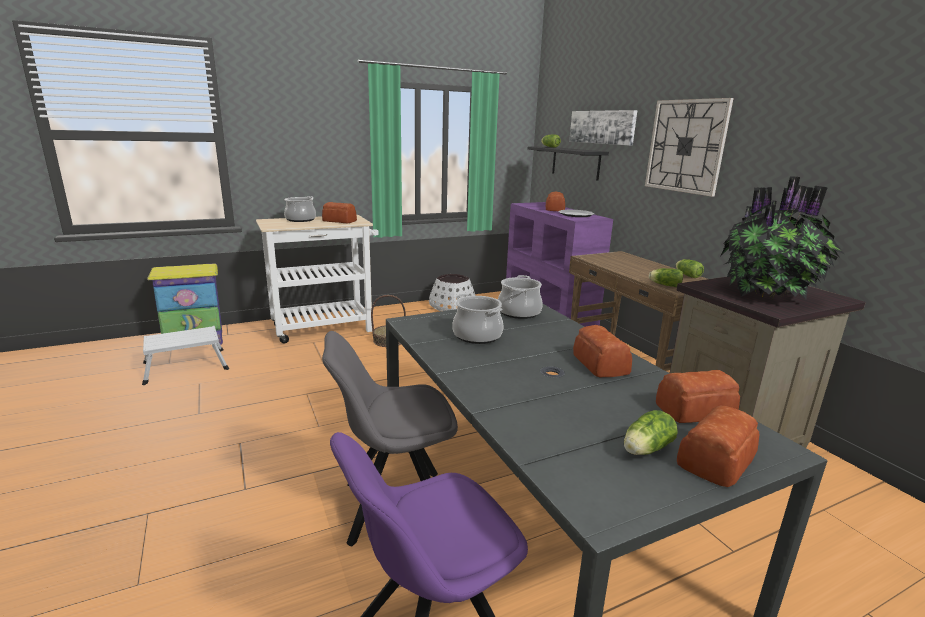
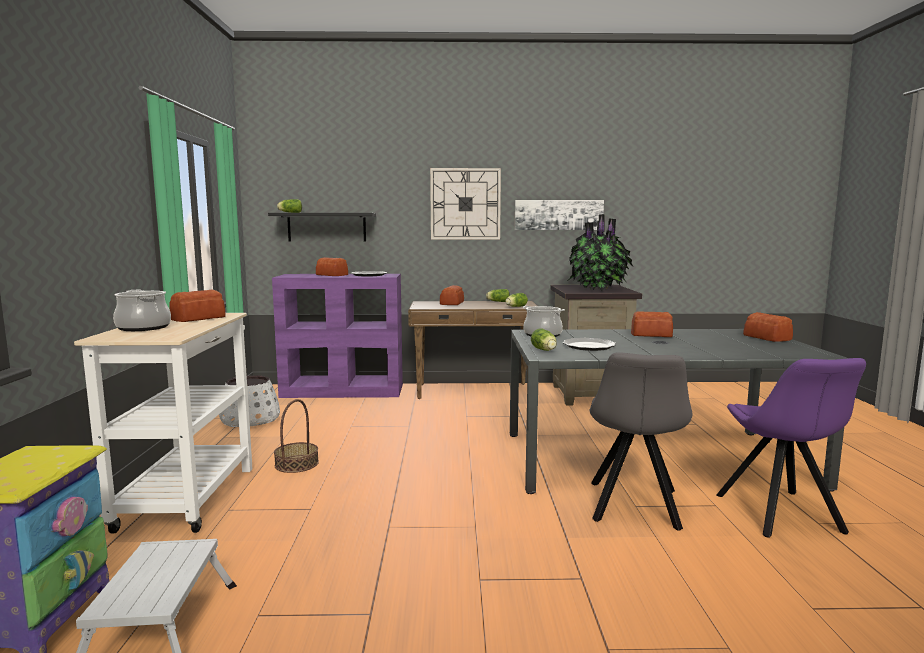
camera: 65 degrees left, 10 degrees down
cooking pot [452,294,504,344] -> plate [563,338,616,351]
picture [569,110,638,146] -> picture moved to [515,200,604,230]
lettuce [624,410,678,455] -> lettuce moved to [531,328,557,351]
bread [656,370,740,423] -> bread moved to [440,285,464,305]

